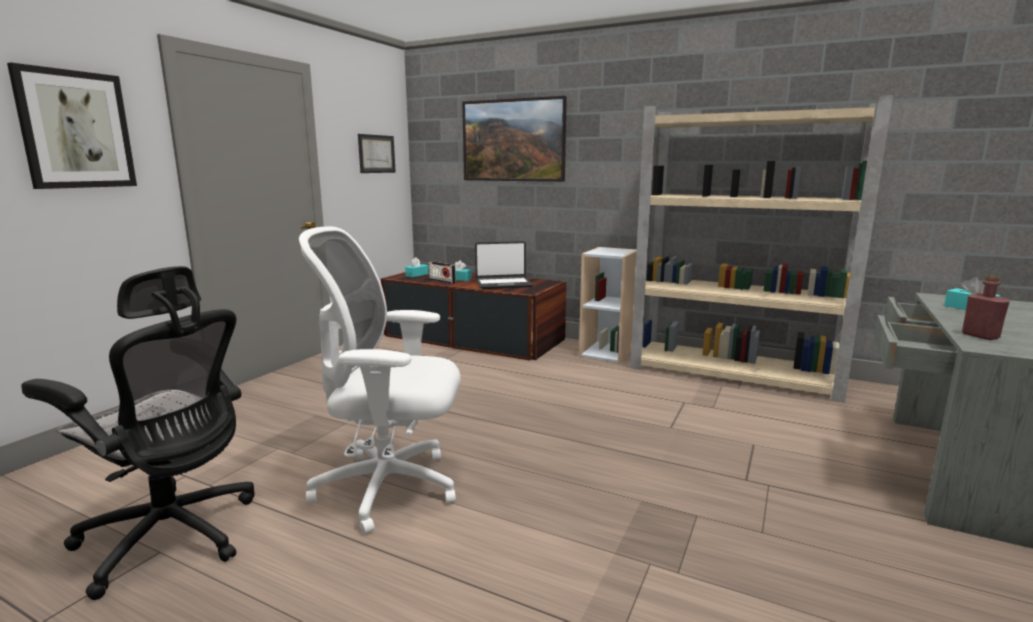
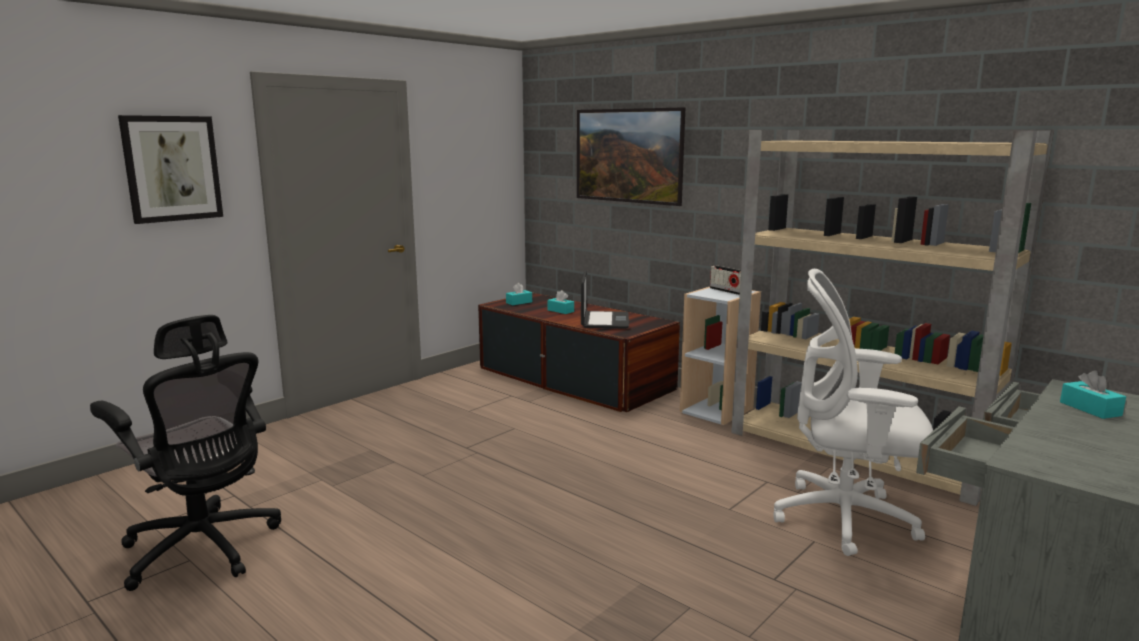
camera: 15 degrees right, 0 degrees up
white office chair [299,227,461,534] -> white office chair moved to [773,269,933,556]
picture [358,134,396,173] -> none
radio [429,262,456,284] -> radio moved to [710,265,741,295]
laptop [475,241,533,289] -> laptop turned 90 degrees counterclockwise [581,270,629,329]
red bottle [962,276,1010,340] -> none

